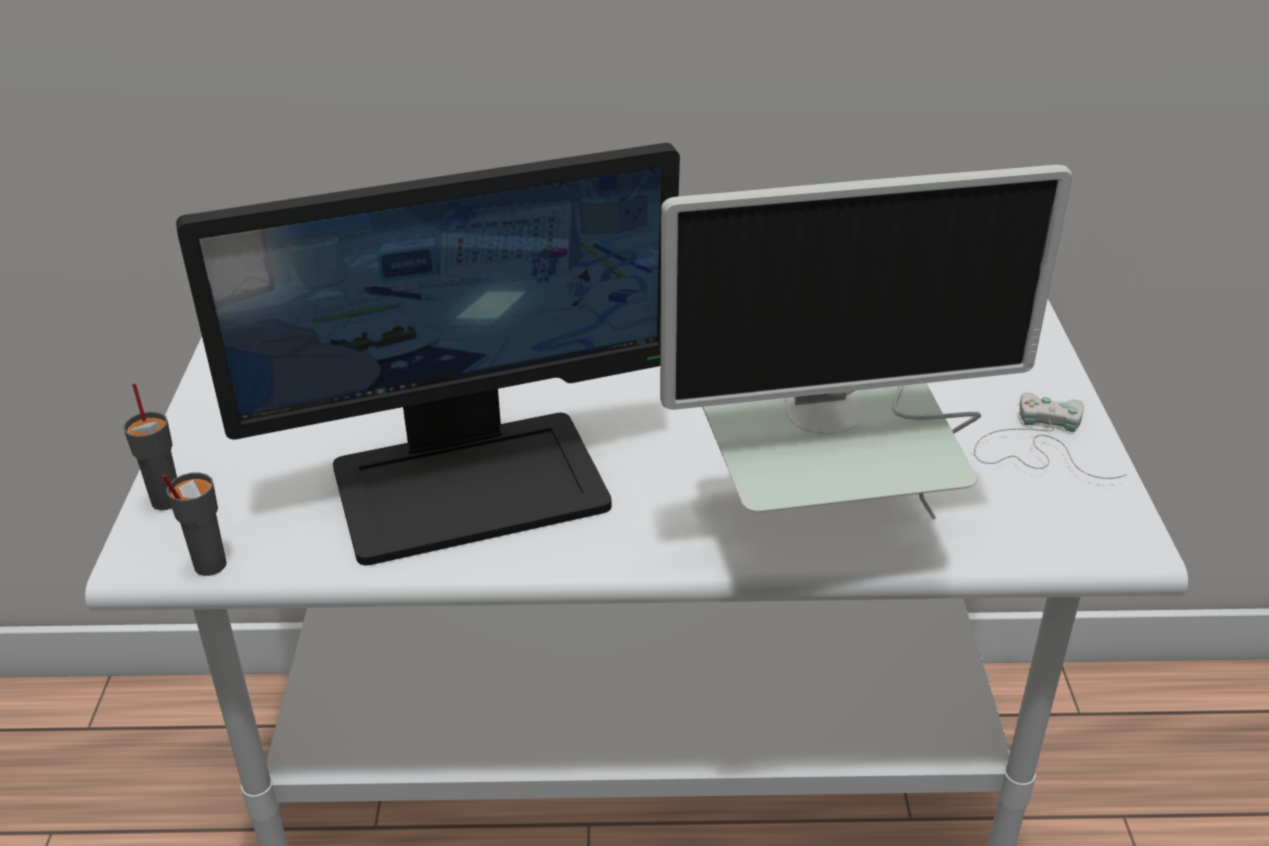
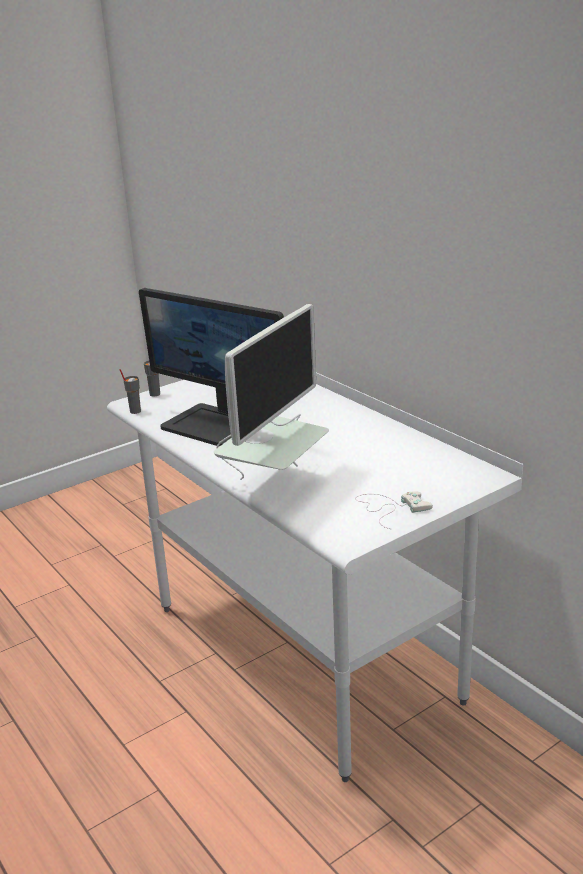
camera: 55 degrees right, 10 degrees down
monitor [660,165,1072,520] -> monitor turned 105 degrees counterclockwise [214,304,329,480]

